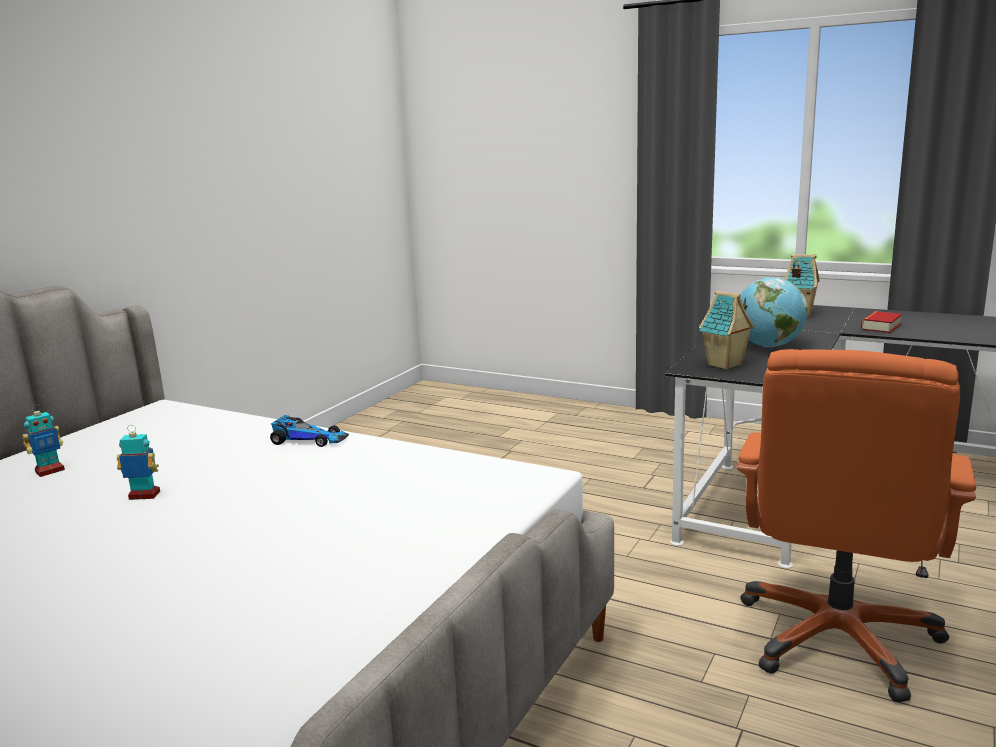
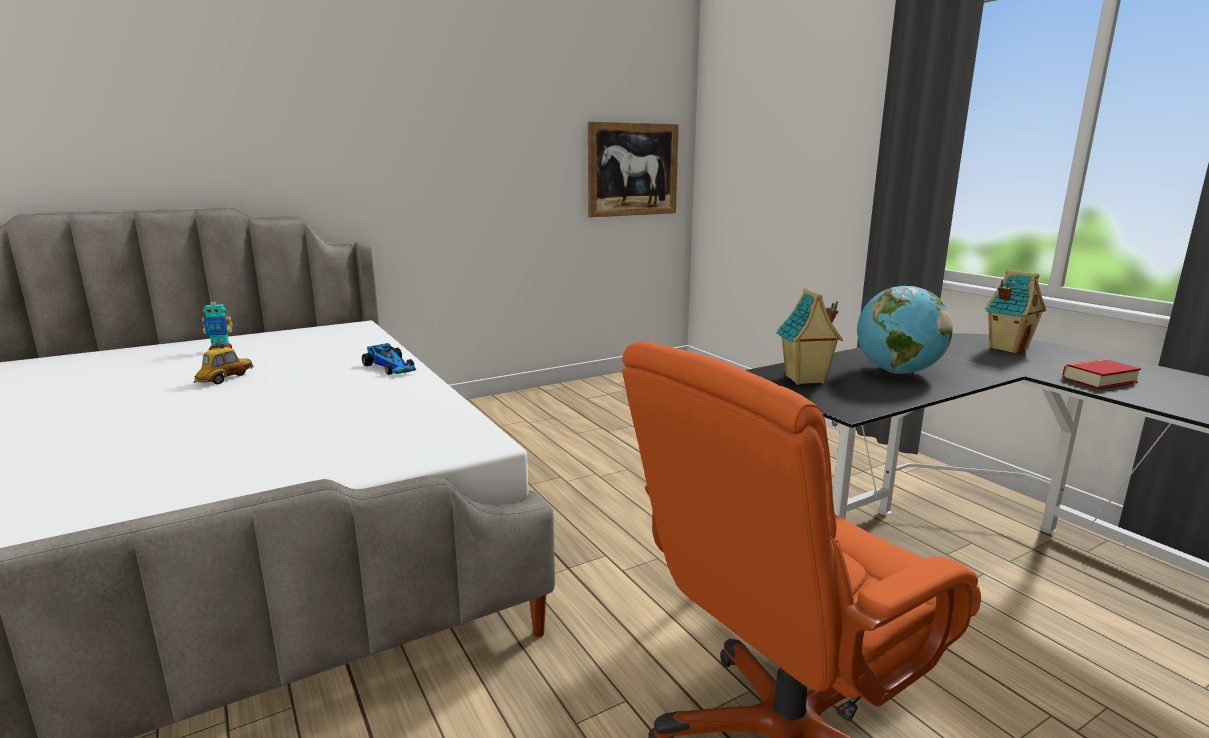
camera: 30 degrees right, 0 degrees up
toy robot [117,425,160,500] -> toy car [194,342,253,384]
none -> picture [588,121,679,217]

